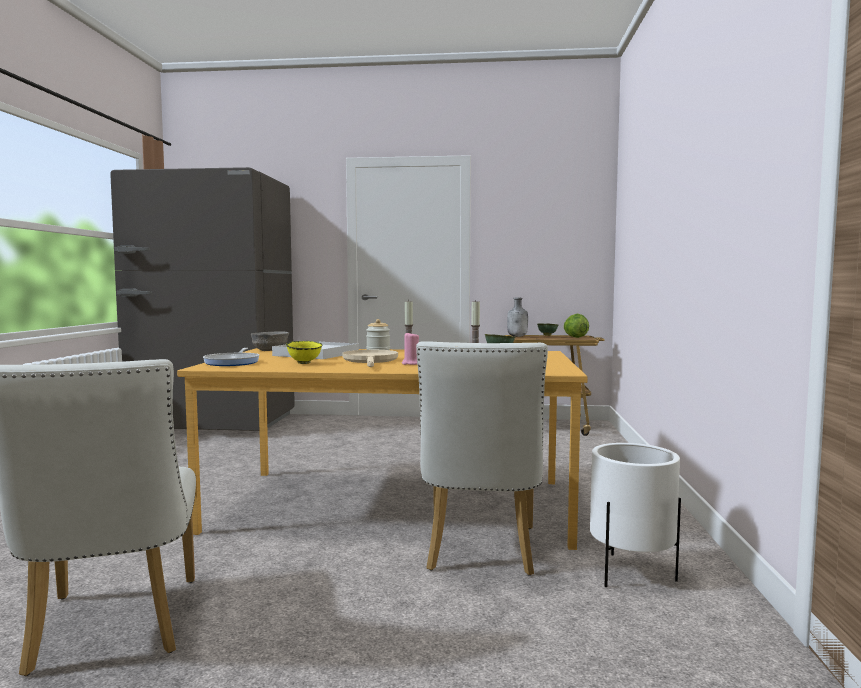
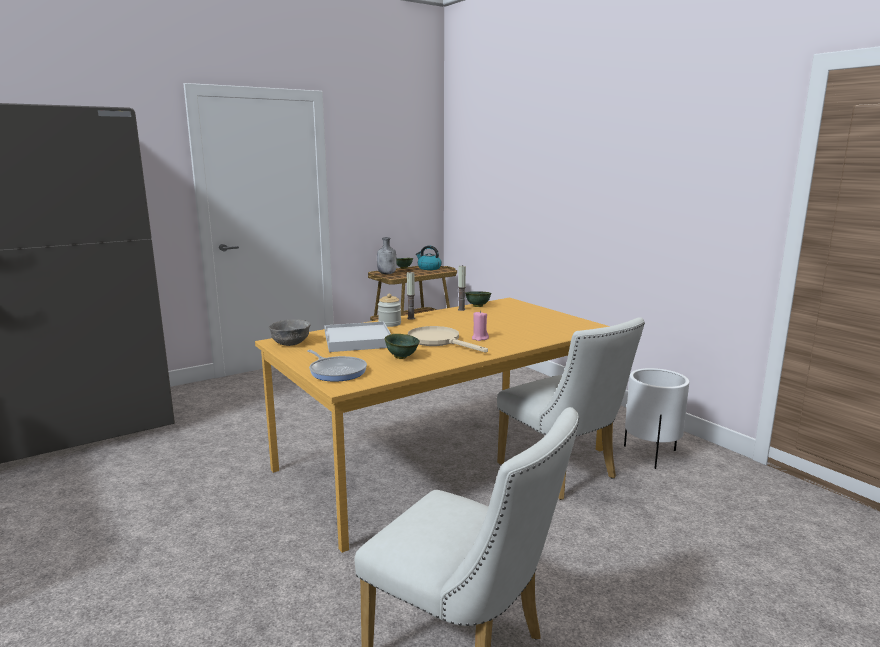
camera: 40 degrees left, 10 degrees up
yellow bowl [286,341,323,364] -> green bowl [385,334,420,359]
lettuce [563,314,589,338] -> kettle [416,246,442,270]

